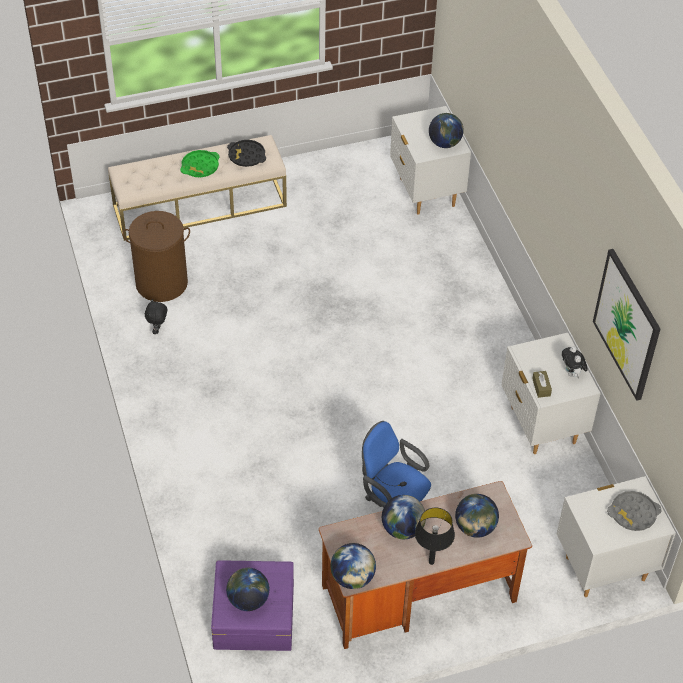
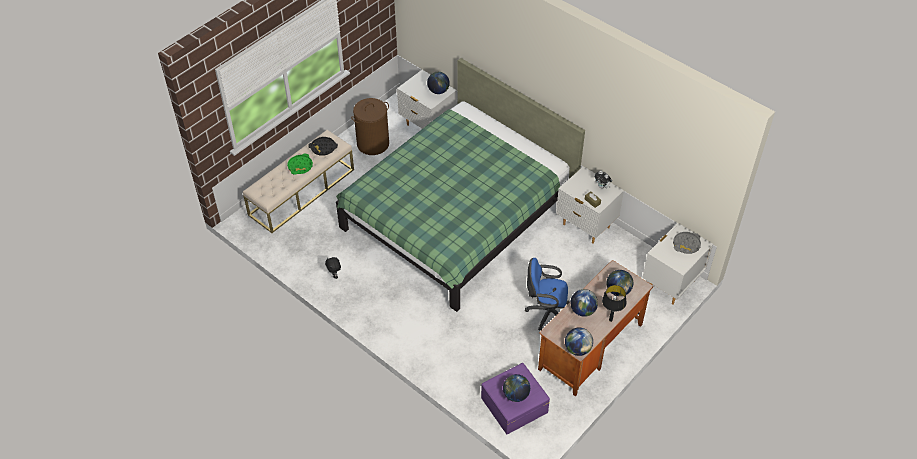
camera: 30 degrees left, 0 degrees up
brown laundry basket [122,211,190,302] -> brown laundry basket moved to [351,98,389,155]
picture [593,249,660,401] -> none
none -> green bed [336,58,585,312]

